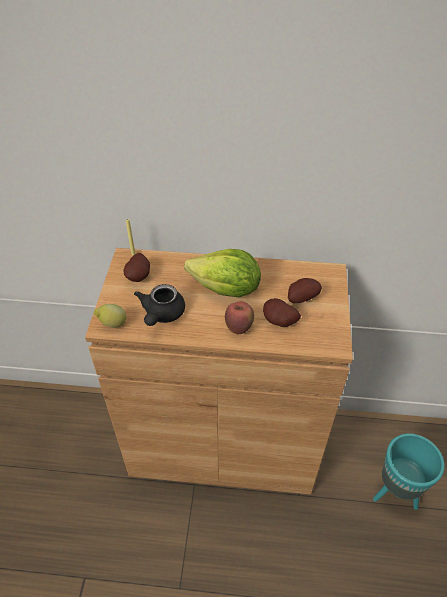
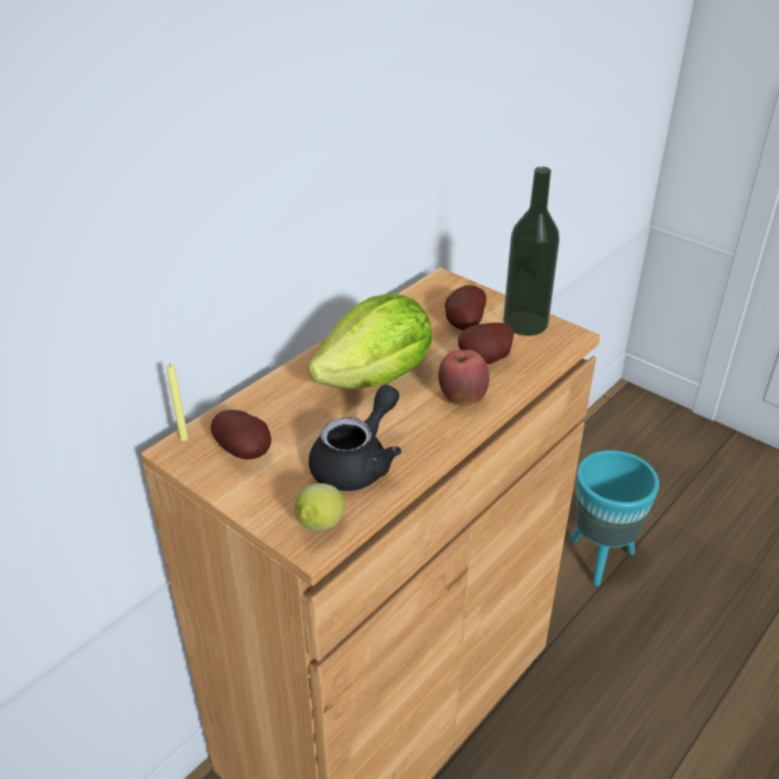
camera: 55 degrees left, 10 degrees down
black teapot [134,284,185,326] -> black teapot turned 105 degrees counterclockwise [309,384,401,491]
none -> bottle [503,167,560,336]

